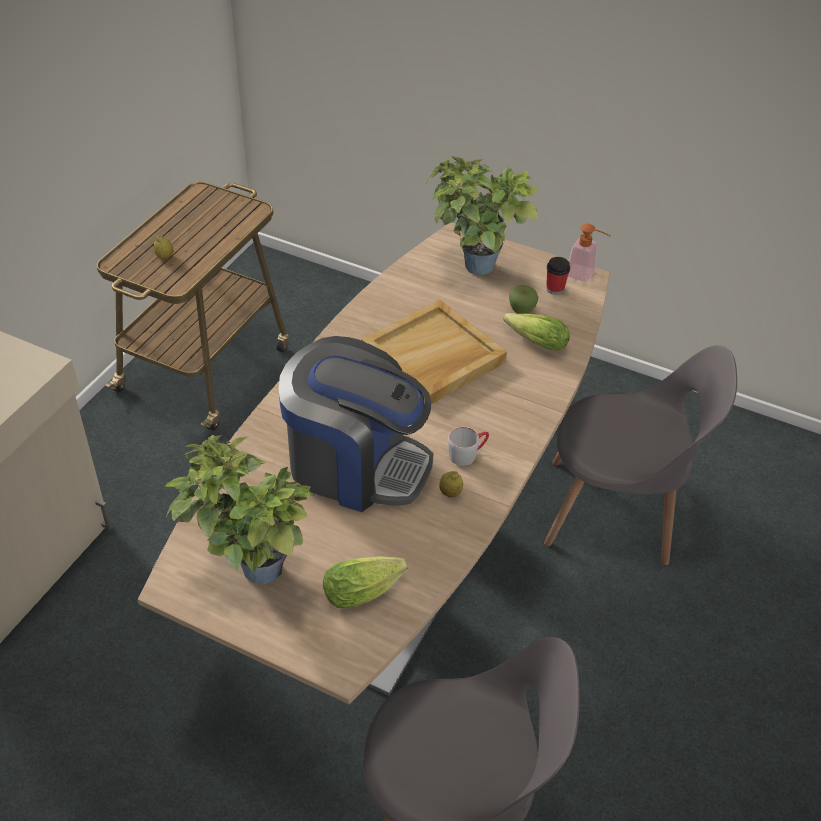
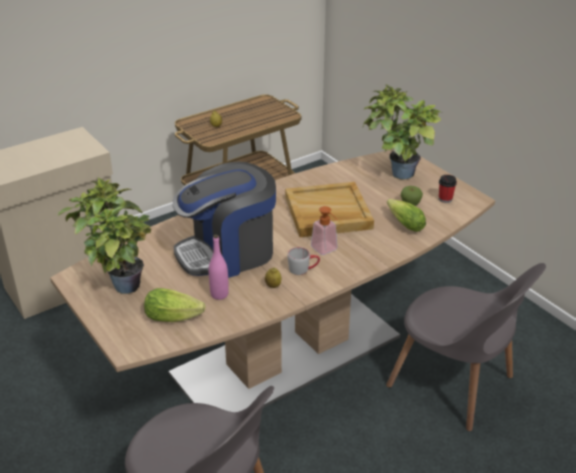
camera: 30 degrees right, 10 degrees down
coffee machine [278,336,433,512] -> coffee machine turned 105 degrees clockwise [173,162,276,278]
soap dispenser [568,224,611,282] -> soap dispenser moved to [311,206,338,255]
none -> pink bottle [209,235,229,300]

